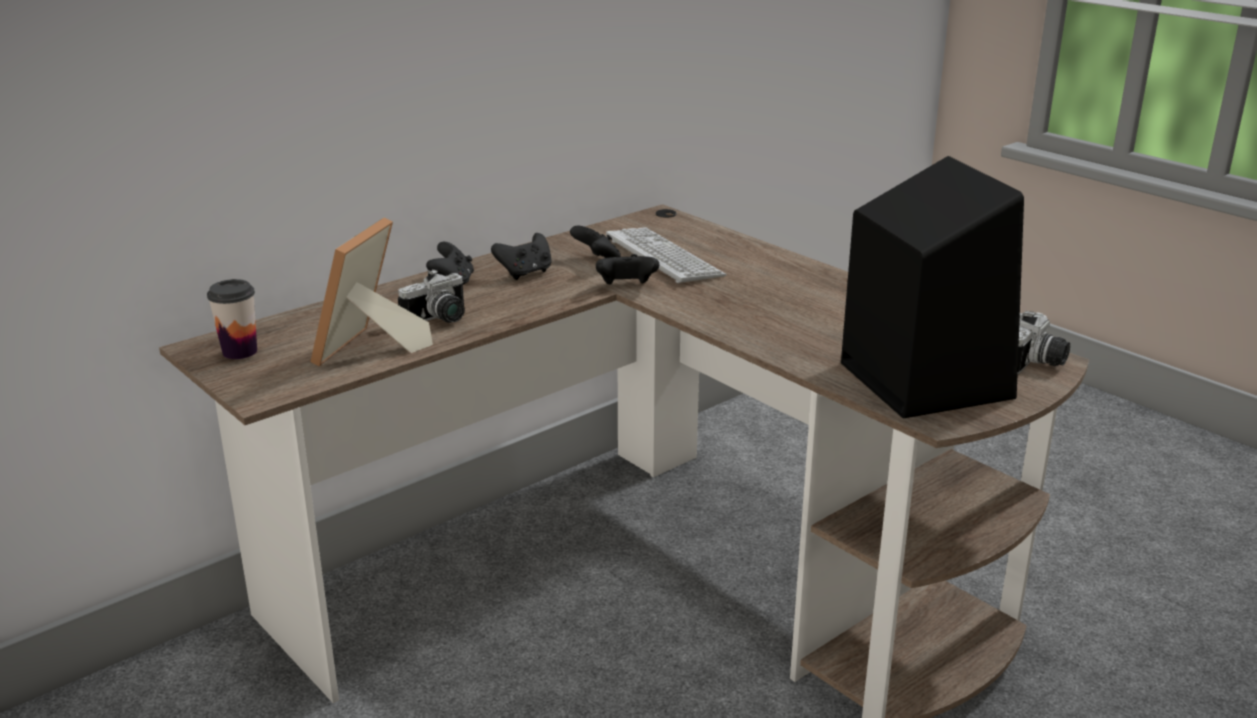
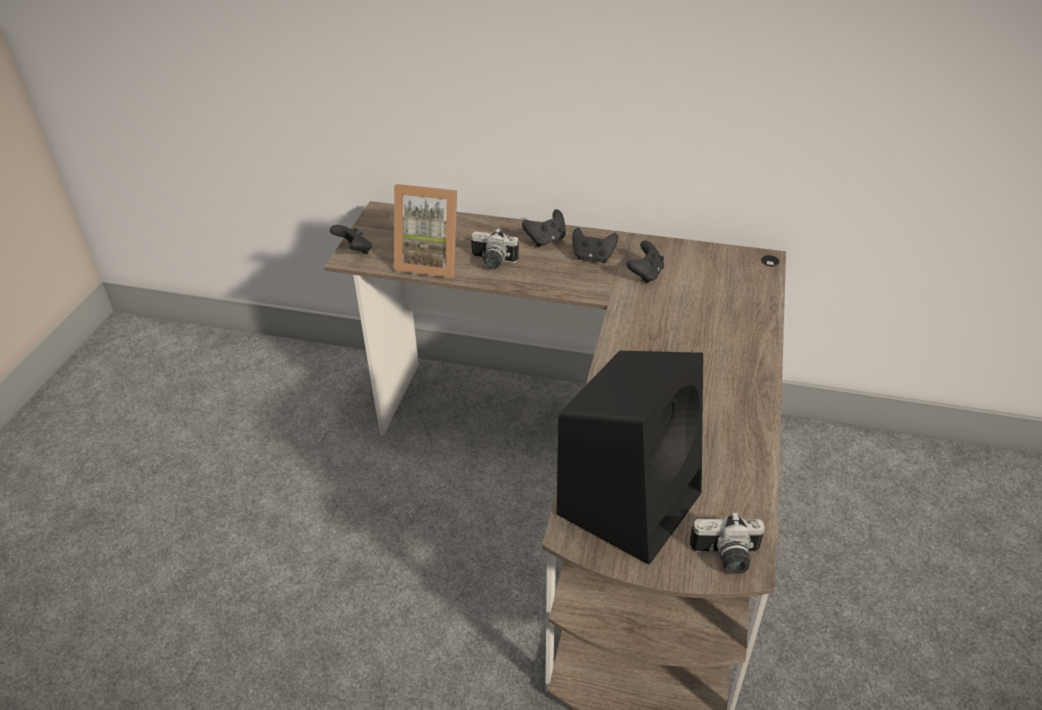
camera: 55 degrees right, 15 degrees up
cup [207,279,257,359] -> none
picture frame [310,218,433,366] -> picture frame turned 150 degrees counterclockwise [394,184,457,278]
black game controller [596,254,659,284] -> black game controller moved to [330,225,372,254]
keyboard [606,227,726,283] -> none

